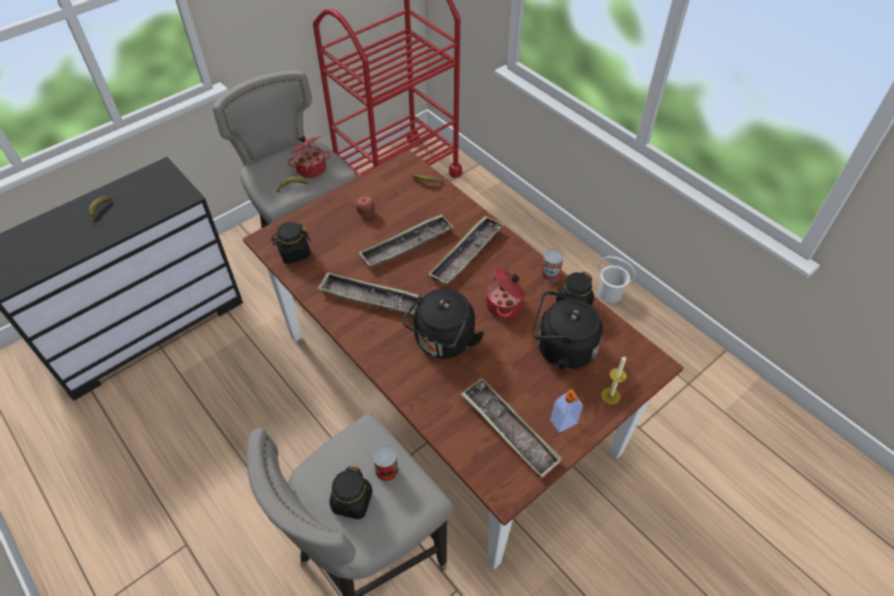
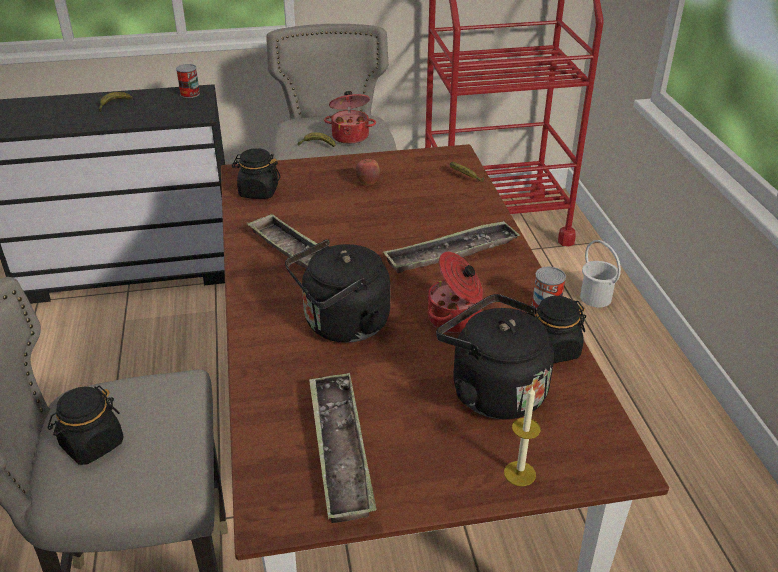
camera: 30 degrees right, 15 degrees down
tray [359,214,453,268] -> none
can [373,445,399,481] -> can moved to [176,64,200,98]
soap dispenser [550,389,583,433] -> none
white bucket [598,256,636,303] -> white bucket moved to [580,240,621,307]

